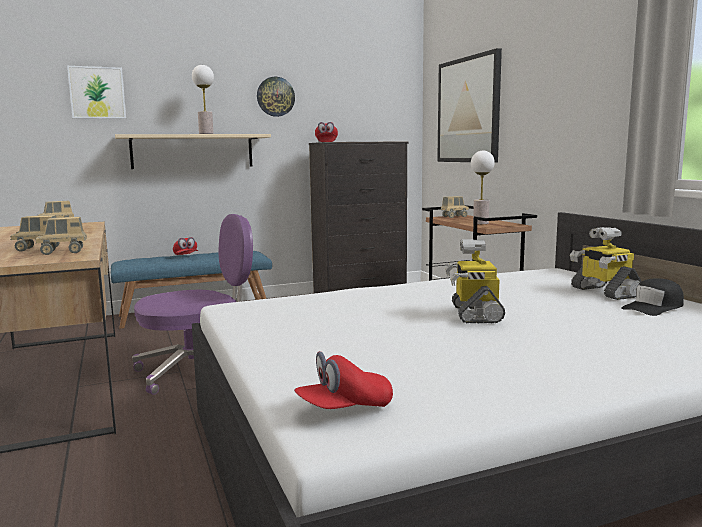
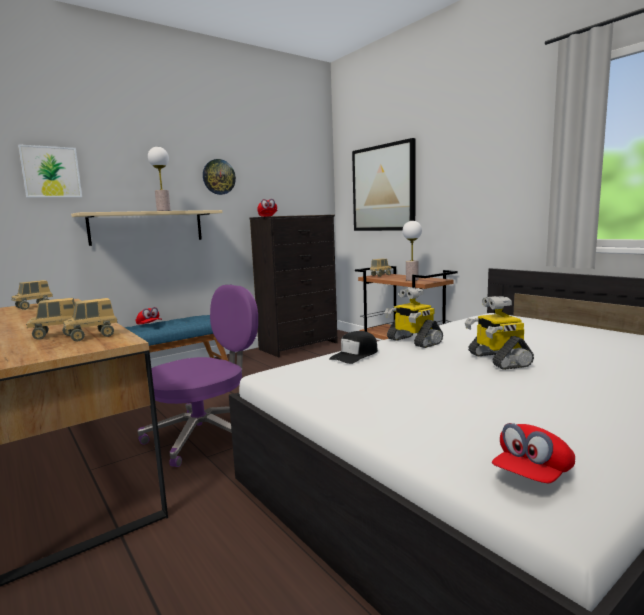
camera: 15 degrees left, 0 degrees up
toy robot [570,227,641,300] -> toy robot moved to [384,288,443,348]
black cap [621,278,684,316] -> black cap moved to [329,331,378,364]

